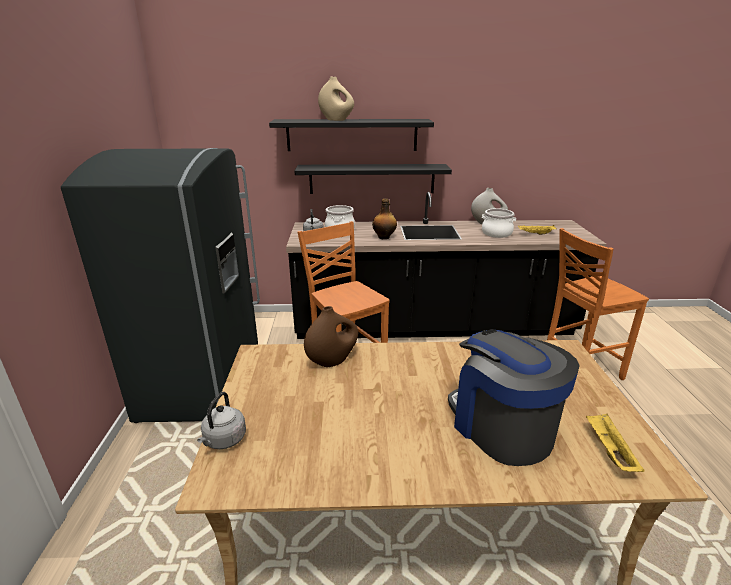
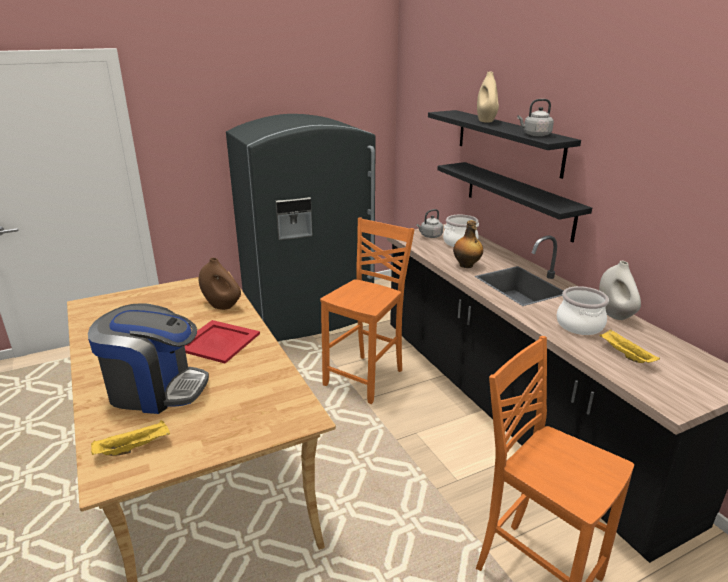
camera: 65 degrees right, 0 degrees up
grey kettle [197,392,246,449] -> grey kettle moved to [517,99,554,136]
coffee machine [448,329,580,466] -> coffee machine turned 60 degrees clockwise [88,303,209,414]
none -> red tray [185,320,260,363]

